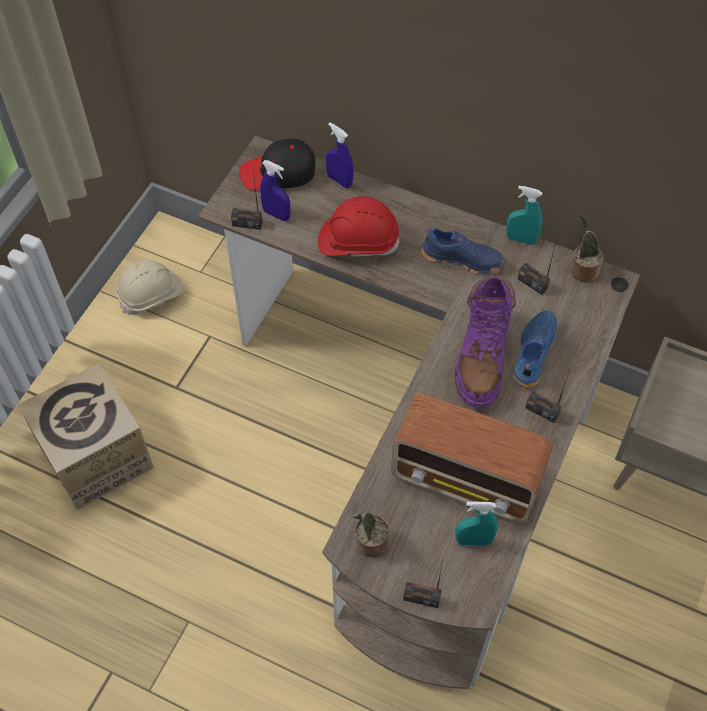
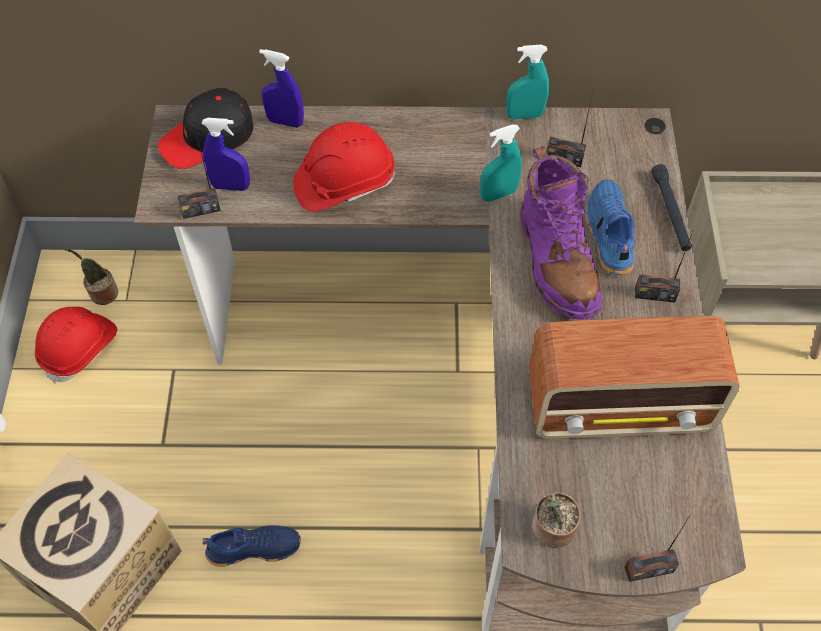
camera: 25 degrees left, 0 degrees up
beige hard hat [116,260,185,315] -> red hard hat [35,307,117,384]
blue shoe [421,227,504,274] -> blue shoe moved to [203,525,301,567]
turquoise spray bottle [455,501,498,546] -> turquoise spray bottle moved to [480,124,522,202]
potted plant [570,215,603,282] -> potted plant moved to [64,248,118,305]
none -> black flashlight [651,164,692,251]

